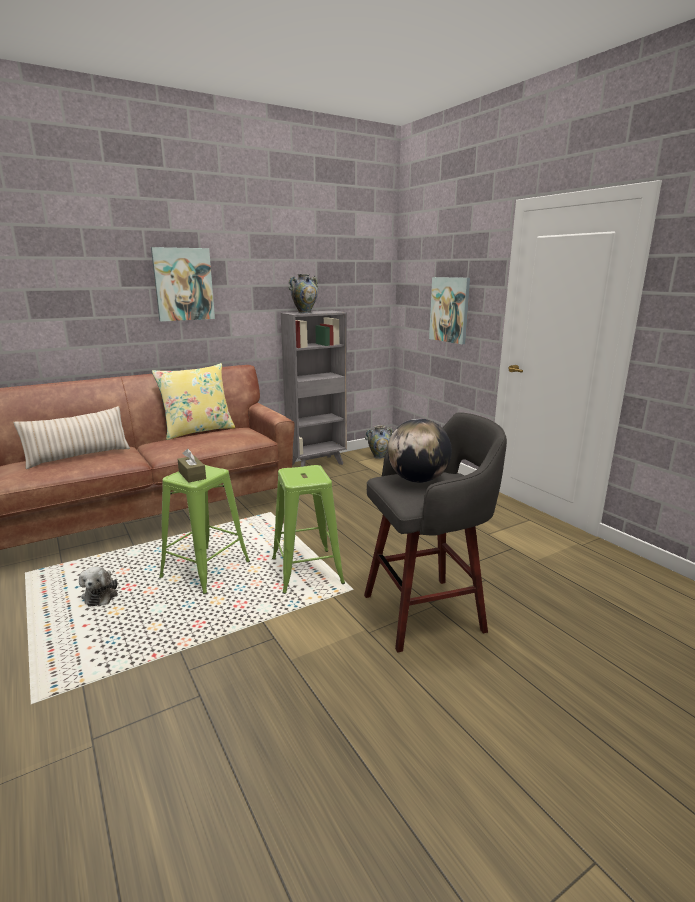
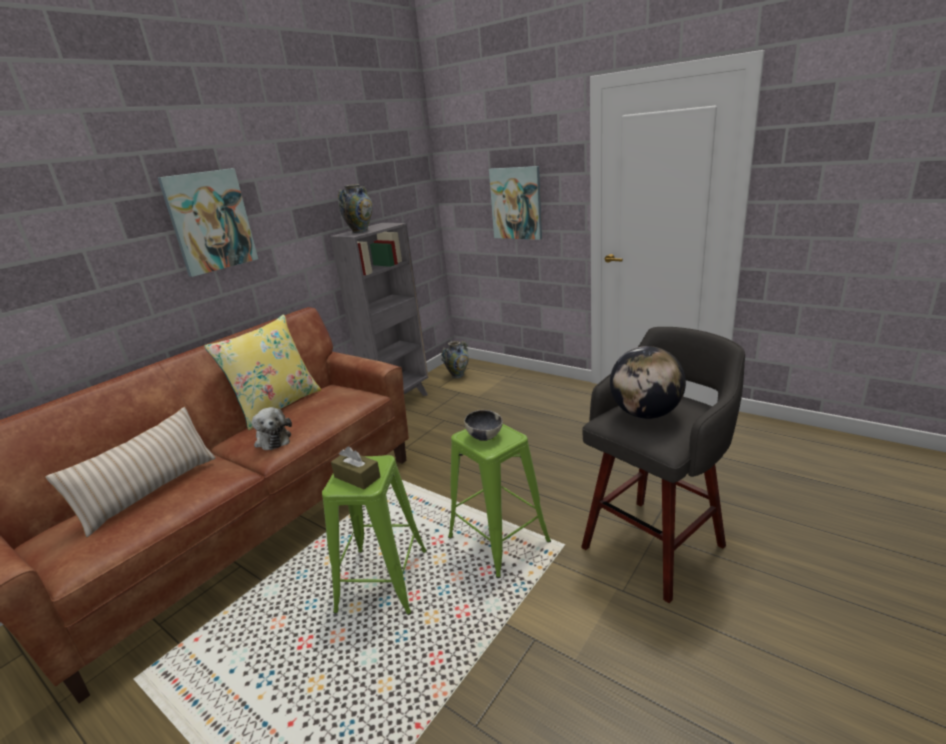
camera: 20 degrees left, 5 degrees up
plush toy [79,567,118,607] -> plush toy moved to [252,407,292,450]
none -> bowl [464,410,503,441]

